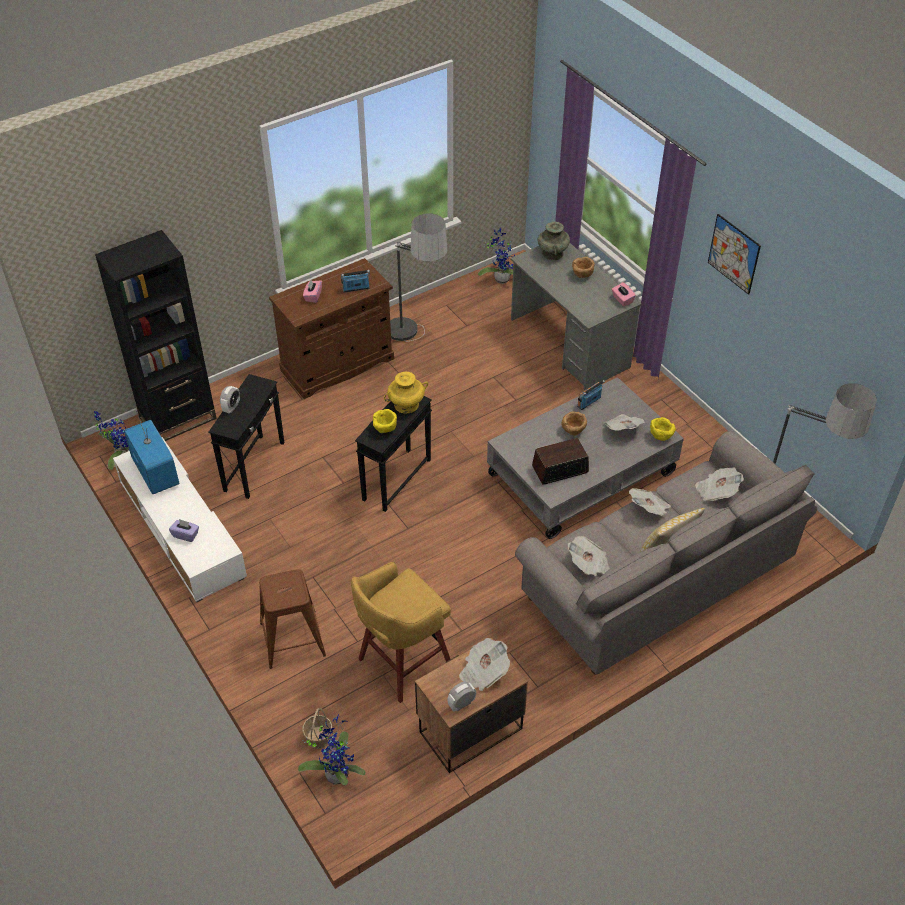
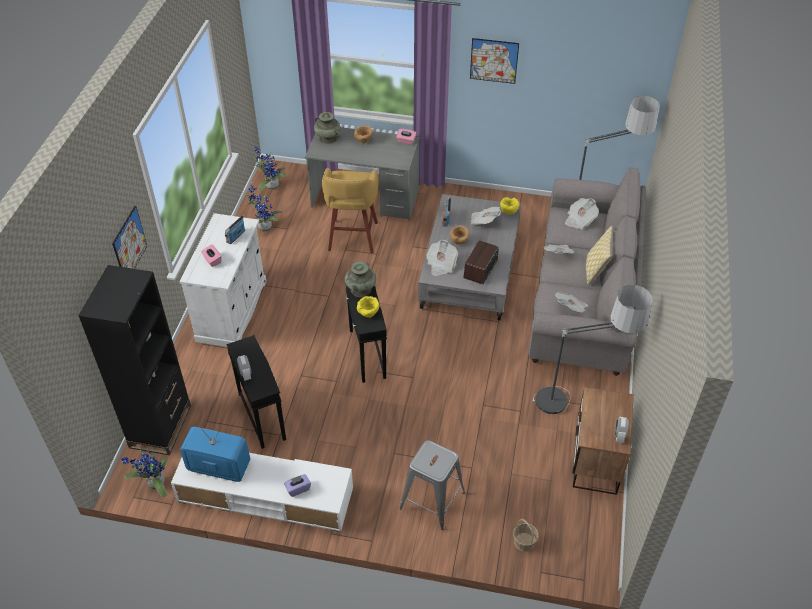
camera: 45 degrees left, 0 degrees up
brown stool [259,569,326,669] -> grey stool [399,440,465,530]
brown cabinet [269,258,394,399] -> white cabinet [180,213,267,347]
potted plant [298,715,366,785] -> potted plant moved to [246,185,282,232]
yellow stool [351,562,451,703] -> yellow stool moved to [322,167,378,253]
yellow vase [384,372,428,414] -> turquoise vase [345,261,376,297]
floor lamp [390,214,447,342] -> floor lamp moved to [532,285,653,414]
newspaper [459,638,510,691] -> newspaper moved to [426,240,458,276]
none -> picture [112,205,147,269]

